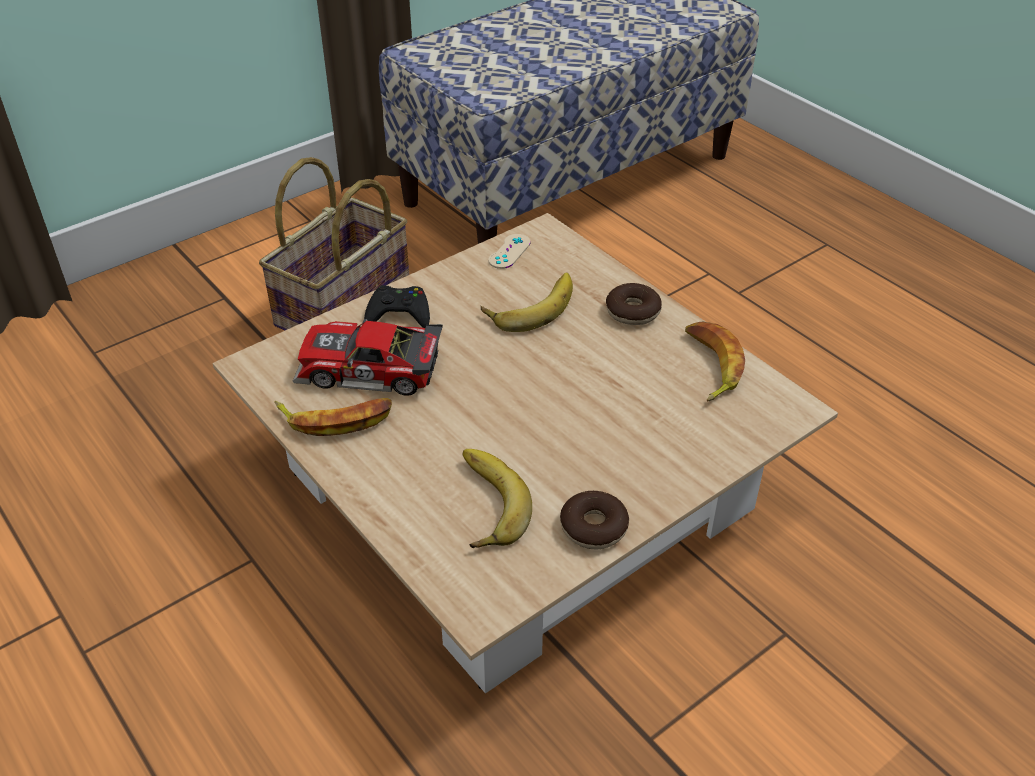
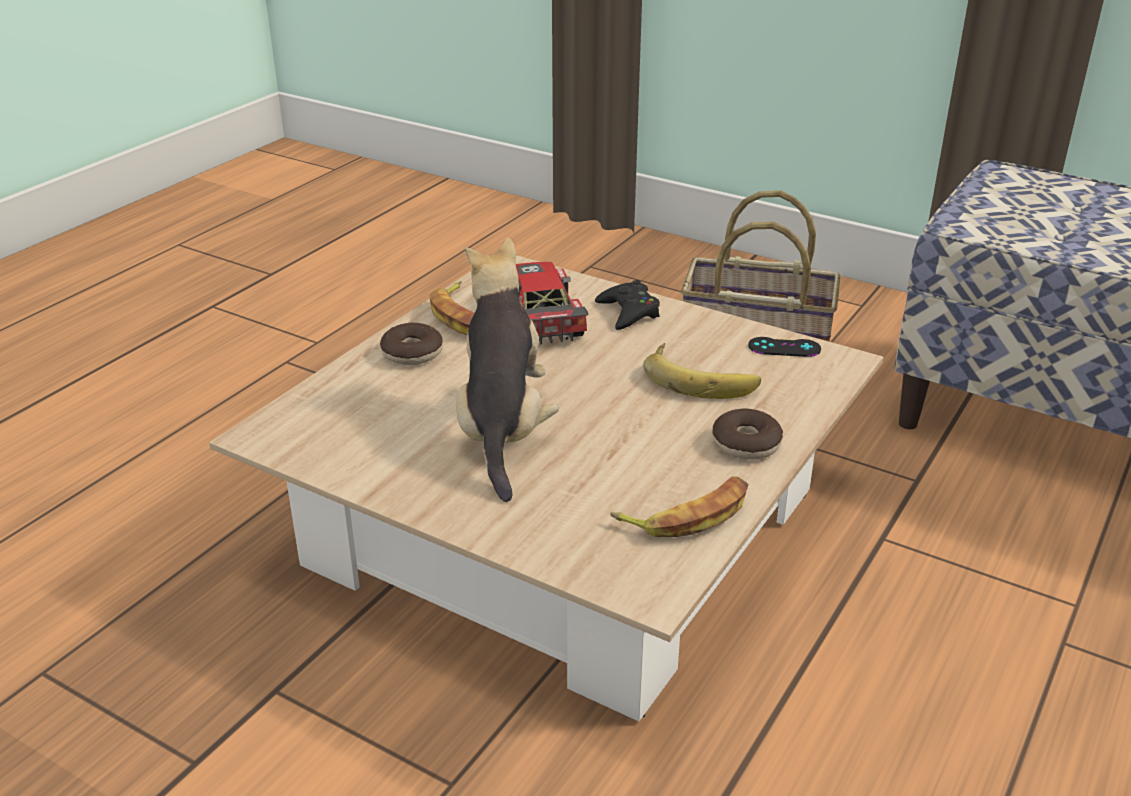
camera: 70 degrees right, 10 degrees down
banana [463,449,532,548] -> none
beige game controller [488,234,530,269] -> black game controller [748,337,821,357]
donut [560,491,629,550] -> donut moved to [380,323,443,365]
none -> plush toy [456,238,559,502]

